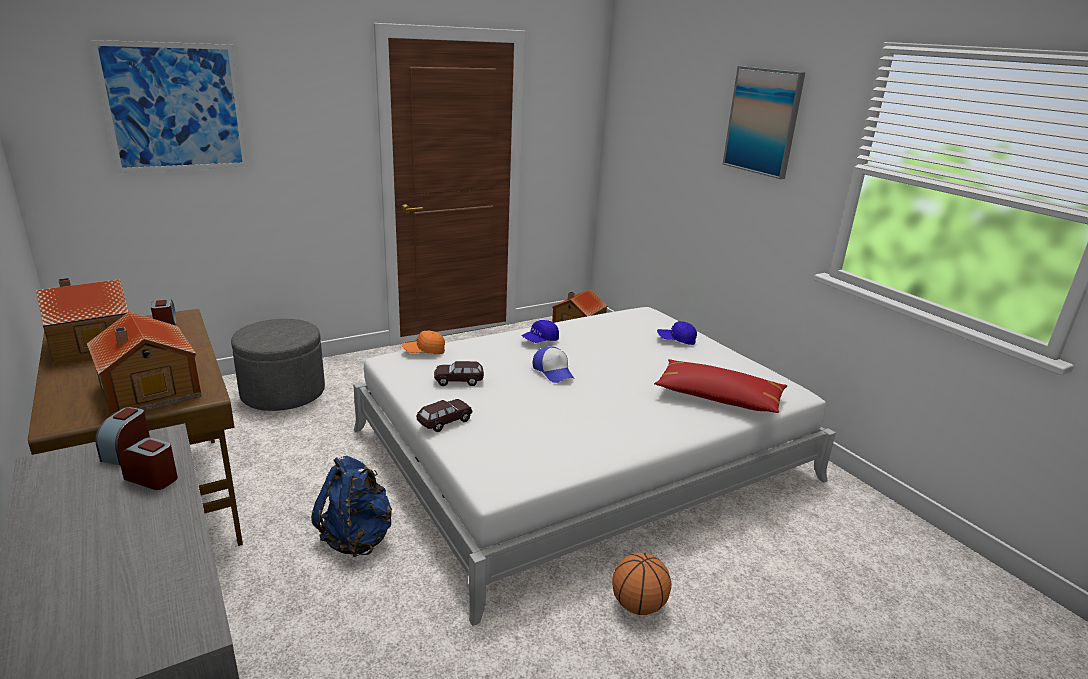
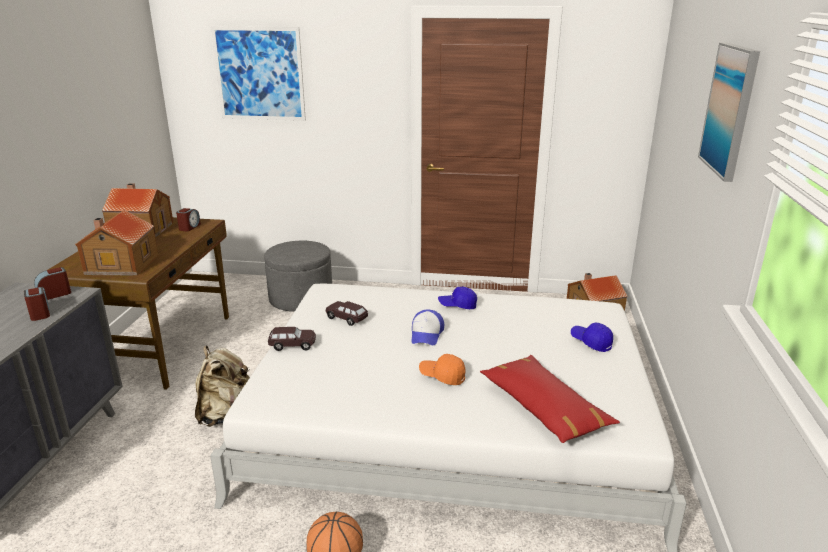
camera: 40 degrees right, 0 degrees up
blue backpack [311,456,392,557] -> beige backpack [195,346,250,427]
orange cap [402,330,445,354] -> orange cap moved to [419,354,466,385]

